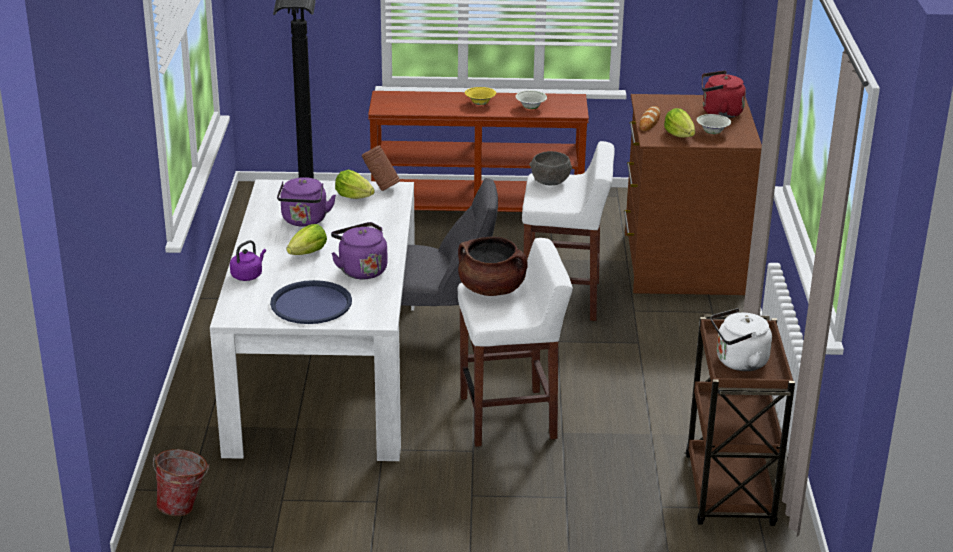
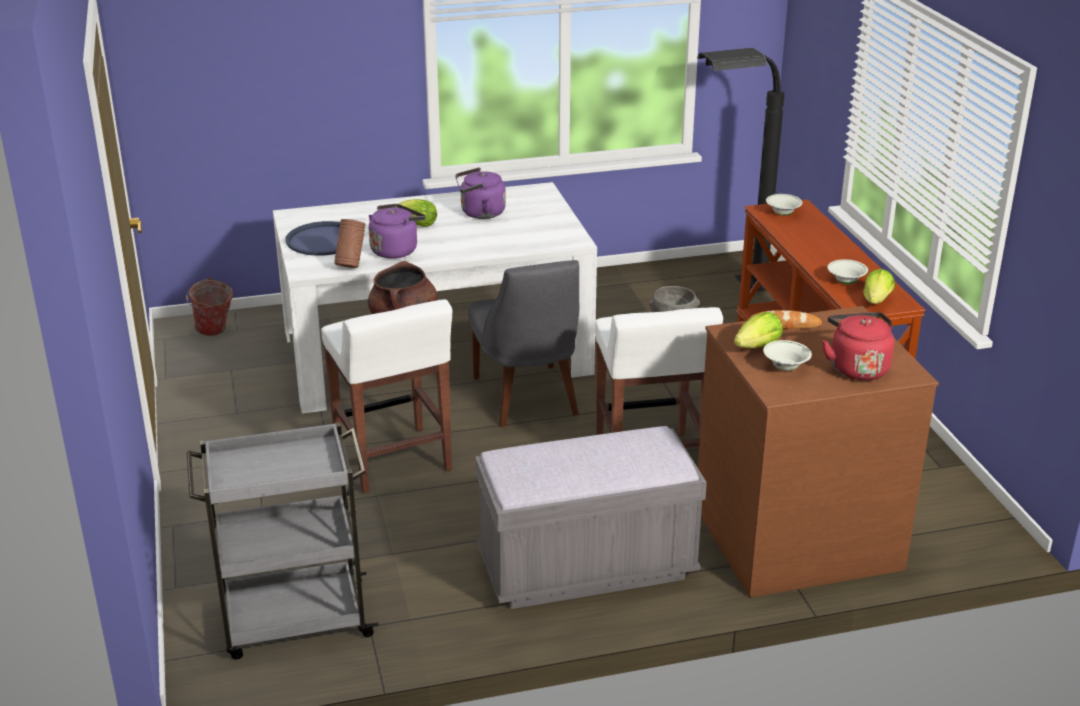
camera: 75 degrees right, 0 degrees up
purple kettle [230,240,266,281] -> none
lettuce [335,170,375,199] -> lettuce moved to [863,269,895,304]
brown vase [362,145,400,191] -> brown vase moved to [334,219,366,268]
yellow bowl [465,87,496,105] -> none
brown cart [685,315,795,526] -> grey cart [187,423,378,659]
white kettle [711,308,772,371] -> none
none -> grey bench [475,426,707,609]
none -> white bowl [766,194,803,215]

